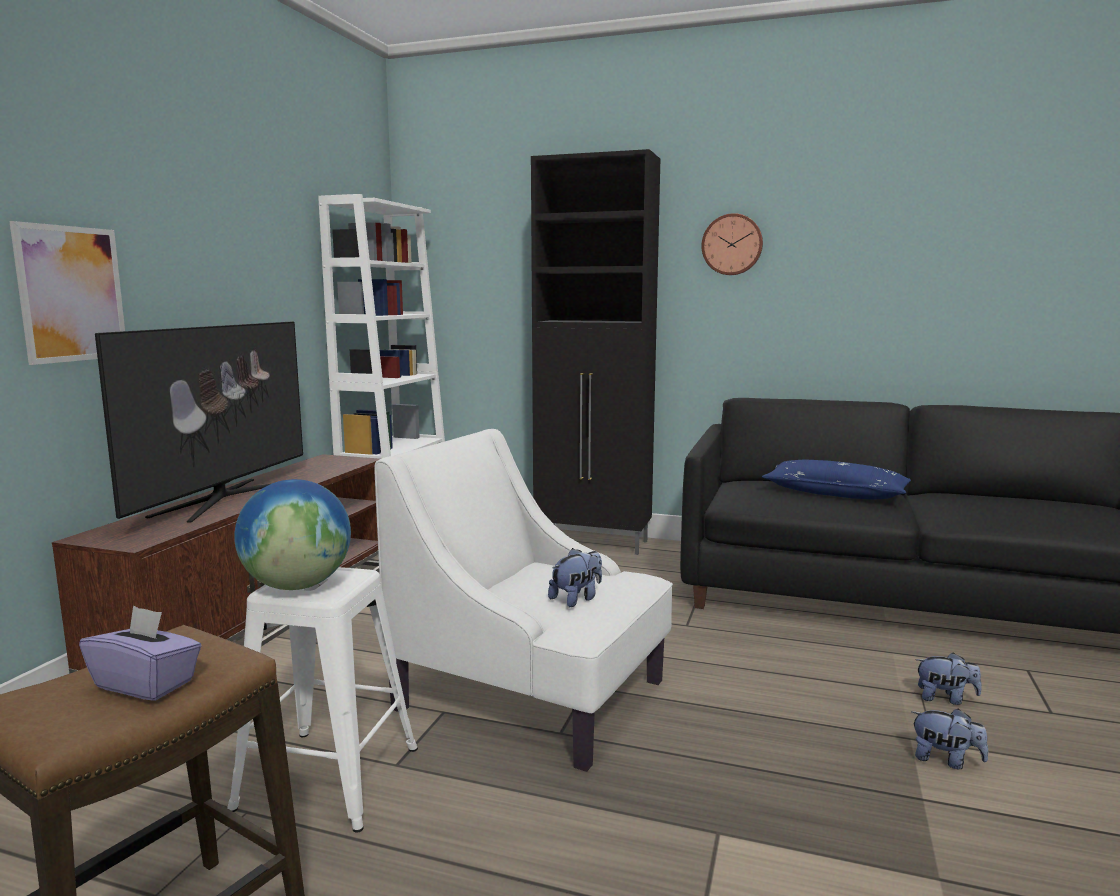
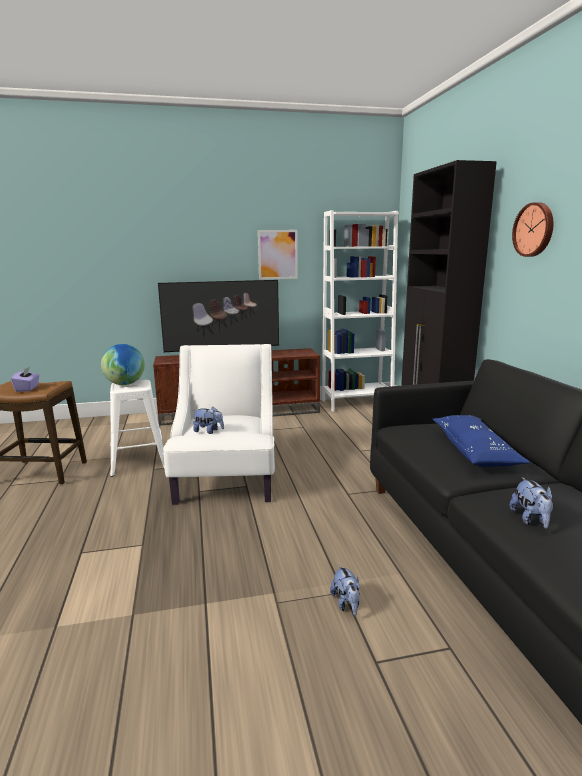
camera: 60 degrees right, 5 degrees up
picture [9,221,125,365] -> picture moved to [258,230,298,280]
plush toy [911,708,988,769] -> plush toy moved to [510,477,553,528]

